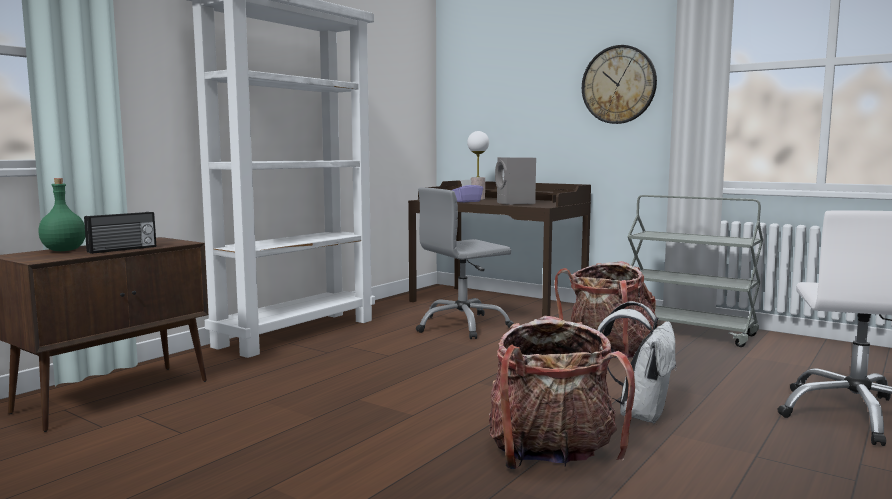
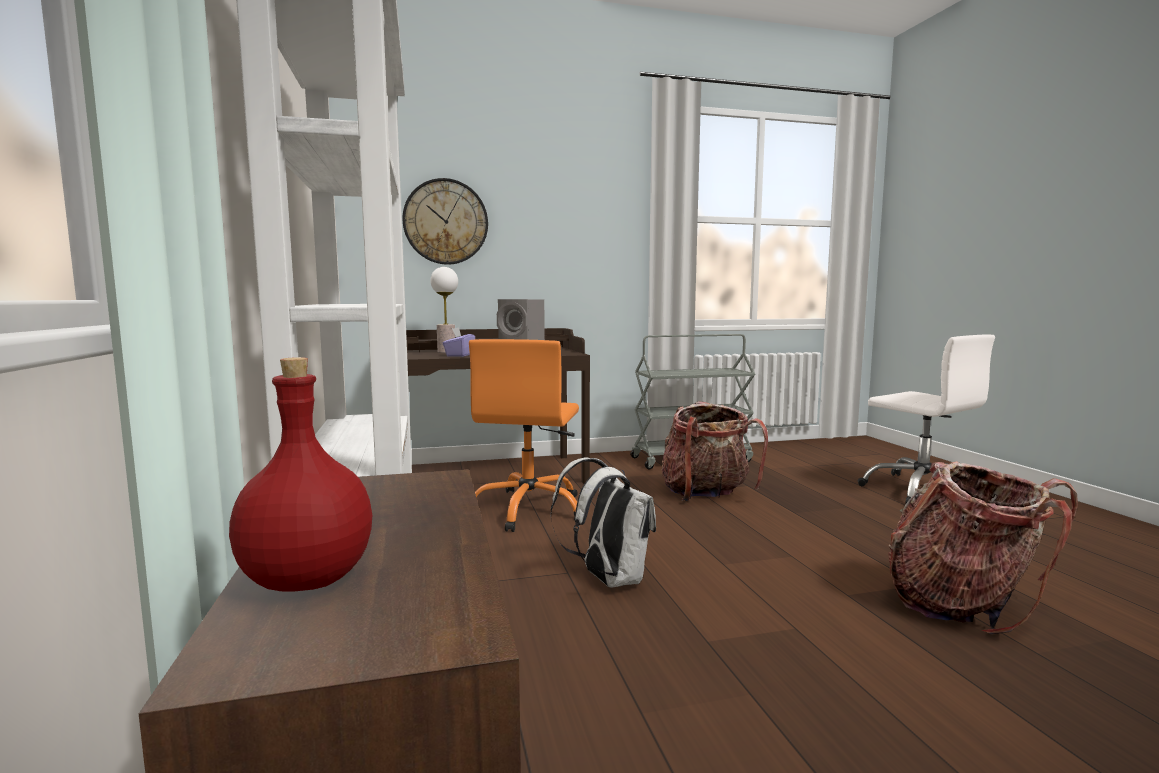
camera: 50 degrees left, 0 degrees up
green bottle [38,178,85,251] -> red bottle [229,357,372,592]
radio [84,212,156,254] -> none
grey office chair [416,187,514,339] -> orange office chair [469,339,579,532]
wall clock [582,45,657,124] -> wall clock moved to [402,178,488,265]
white backpack [598,301,677,423] -> white backpack moved to [550,458,656,588]

